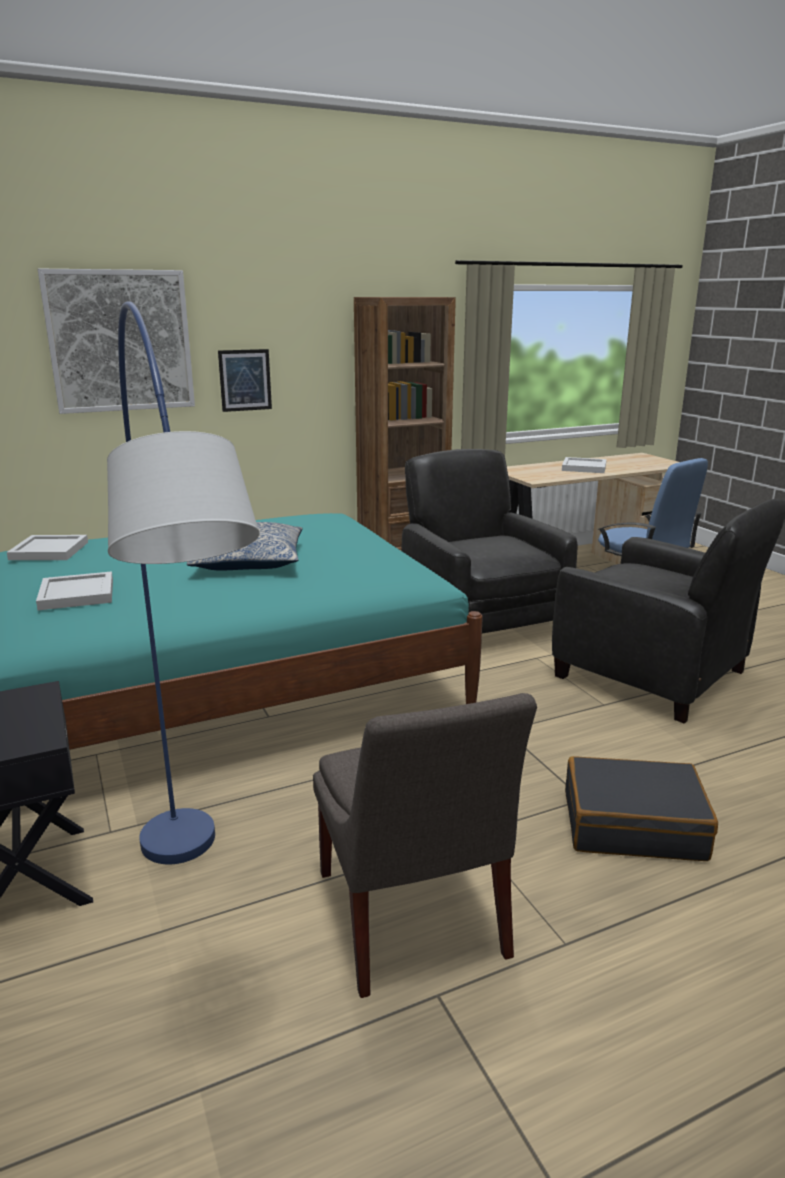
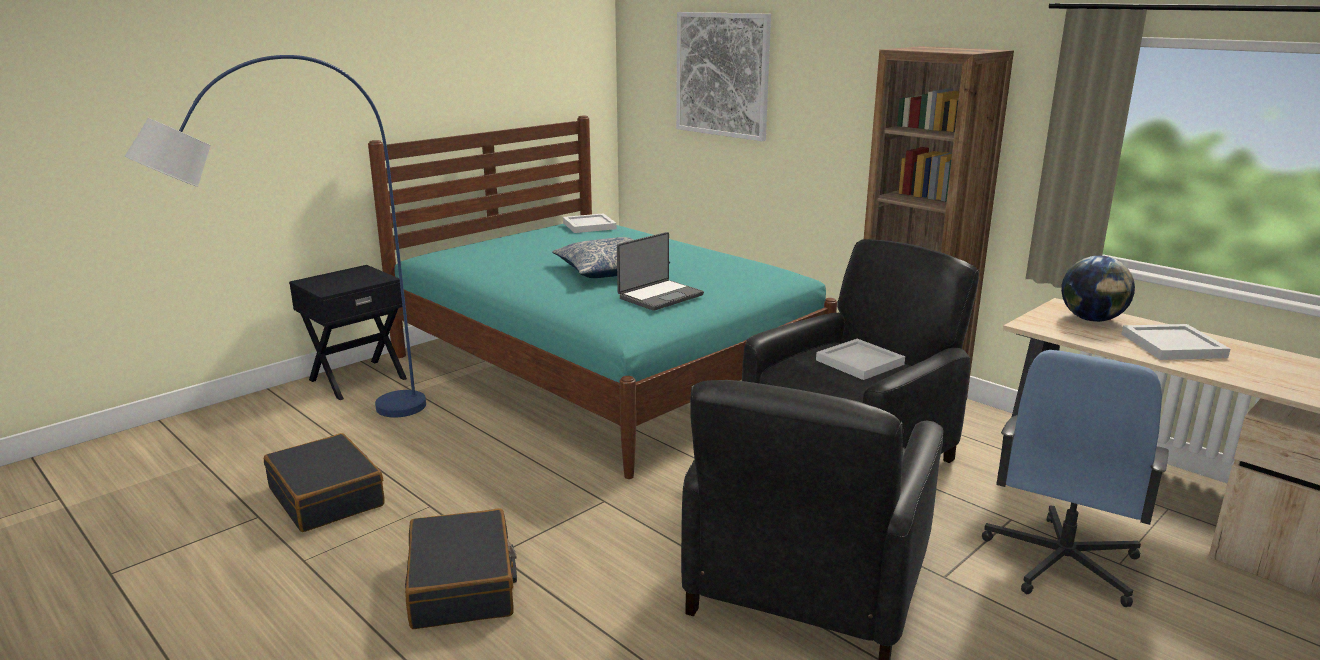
camera: 70 degrees right, 0 degrees up
white tray [36,571,113,610] -> white tray moved to [816,339,905,380]
picture [218,349,272,412] -> none
grey chair [313,693,537,998] -> black suitcase [264,433,385,532]
none -> laptop [617,232,704,311]
none -> globe [1061,256,1135,322]

